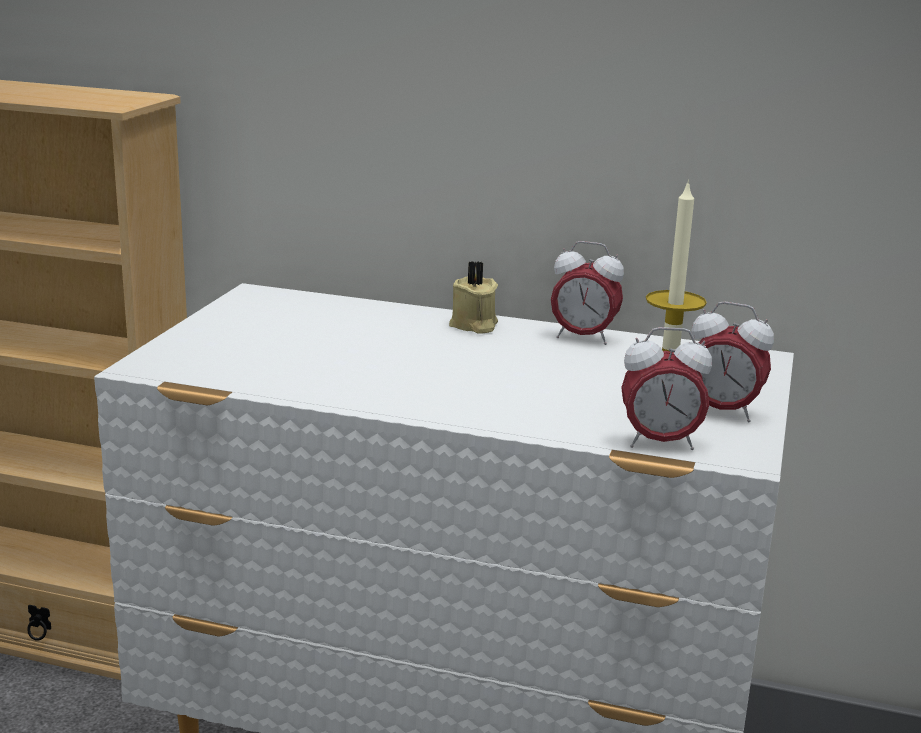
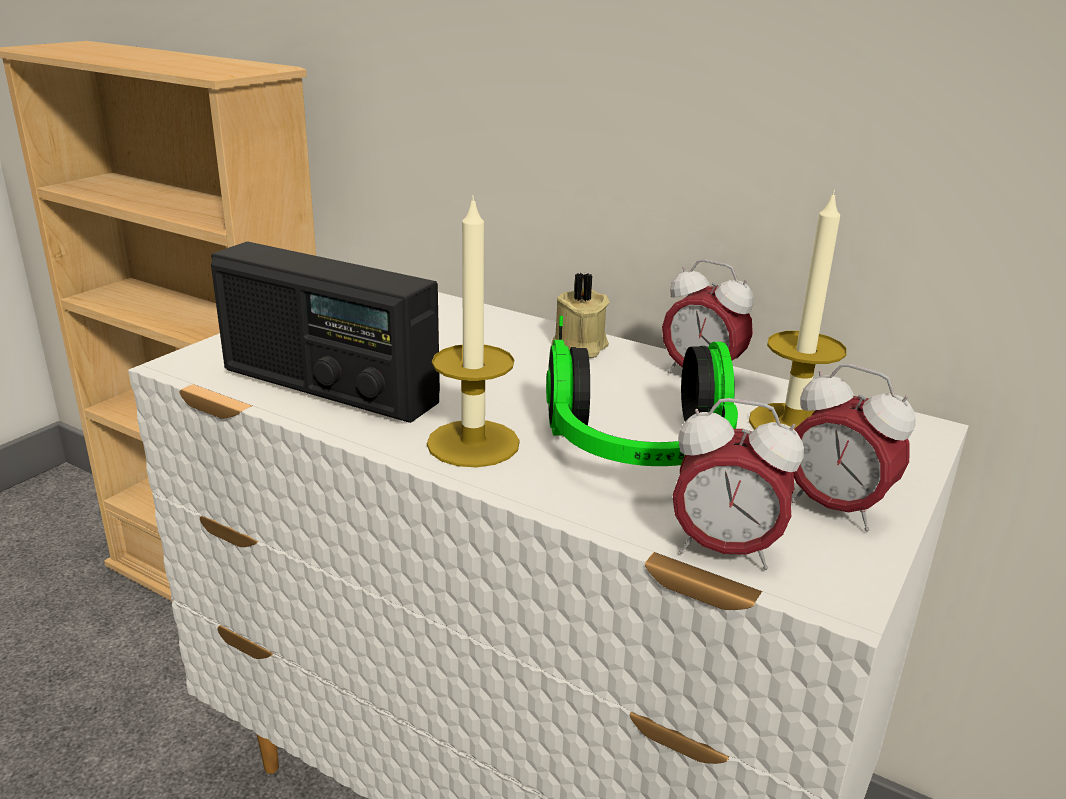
camera: 15 degrees right, 5 degrees up
none -> radio [211,242,440,423]
none -> candle [427,195,520,467]
none -> headphones [546,316,738,466]

